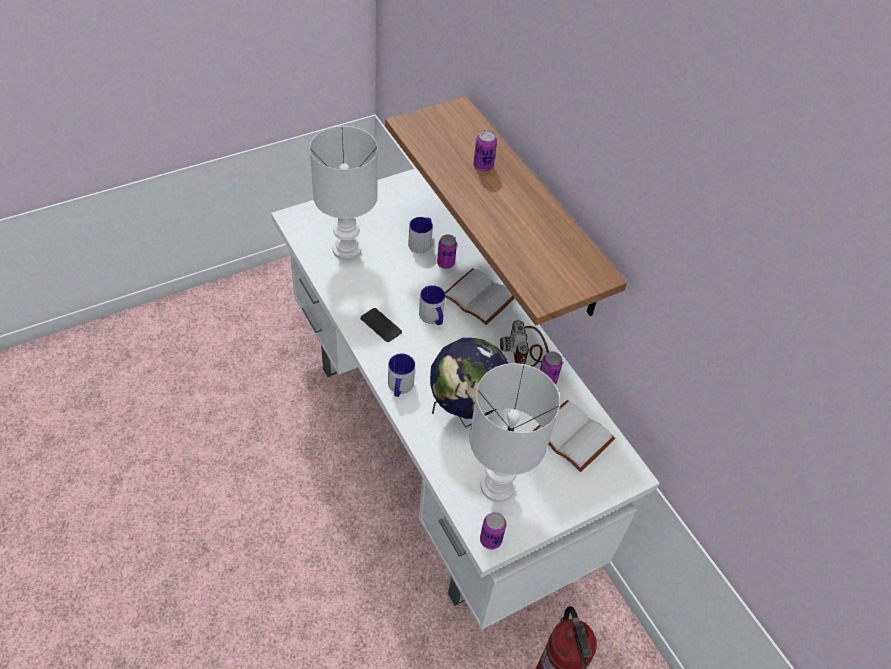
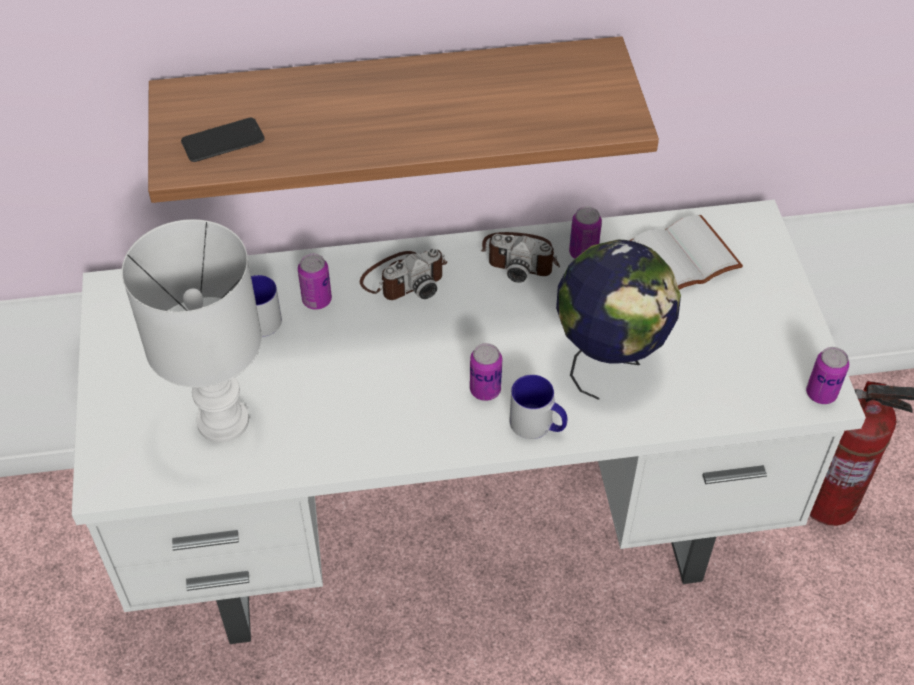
camera: 65 degrees left, 0 degrees up
phone [360,308,402,342] -> phone moved to [181,118,265,162]
mug [419,285,445,325] -> none
white book [445,268,515,325] -> camera [360,248,447,300]
white table lamp [469,363,560,502] -> none
can [473,130,497,172] -> can moved to [470,343,502,401]

